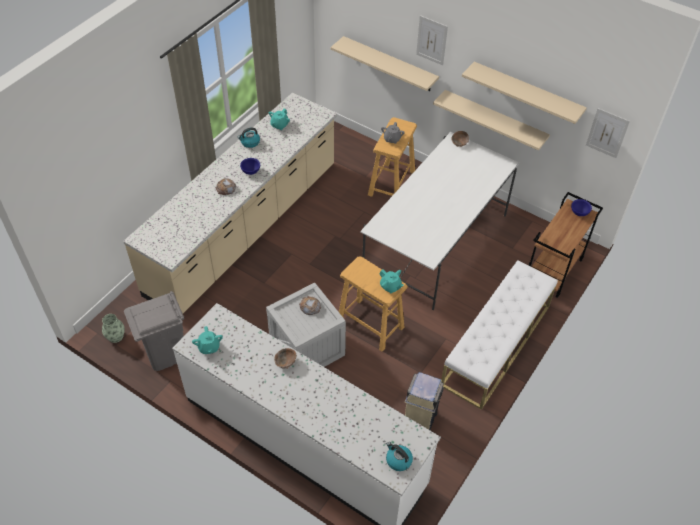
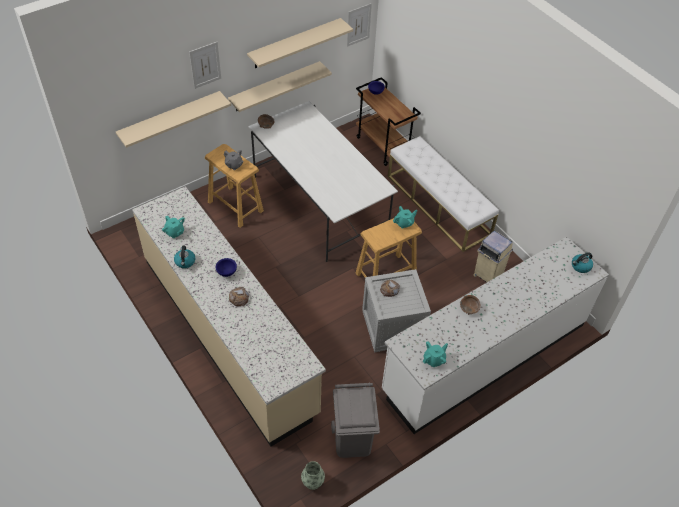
camera: 70 degrees left, 0 degrees up
turquoise teapot [192,326,223,354] -> turquoise teapot turned 45 degrees counterclockwise [423,341,448,367]

